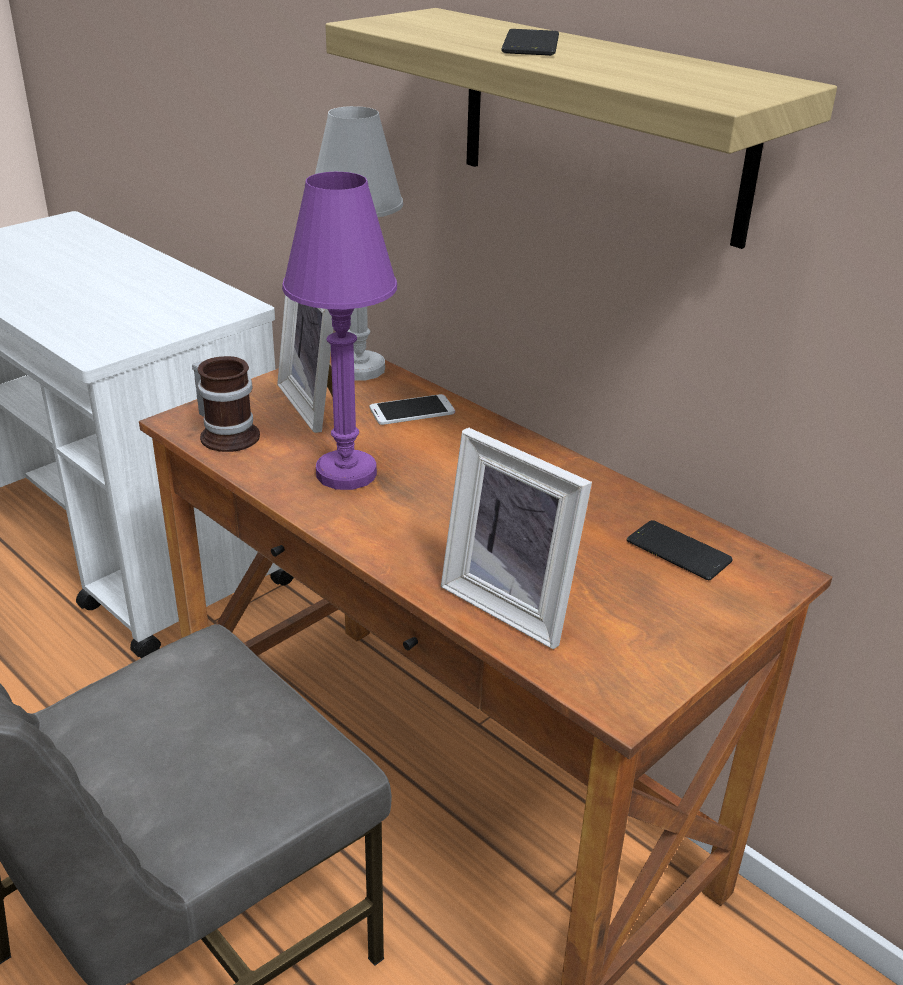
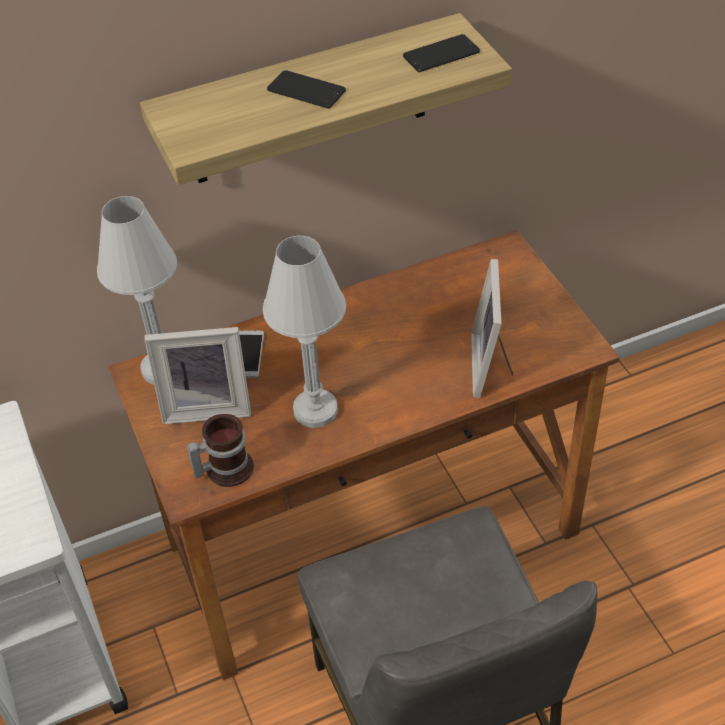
camera: 65 degrees left, 15 degrees up
purple table lamp [282,172,397,490] -> white table lamp [263,236,346,428]
picture frame [441,428,592,649] -> picture frame turned 120 degrees clockwise [471,259,513,398]
phone [627,520,733,580] -> phone moved to [403,34,480,72]

